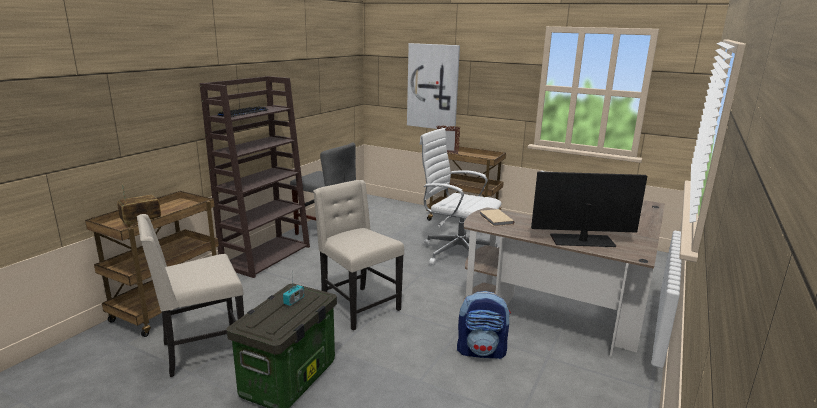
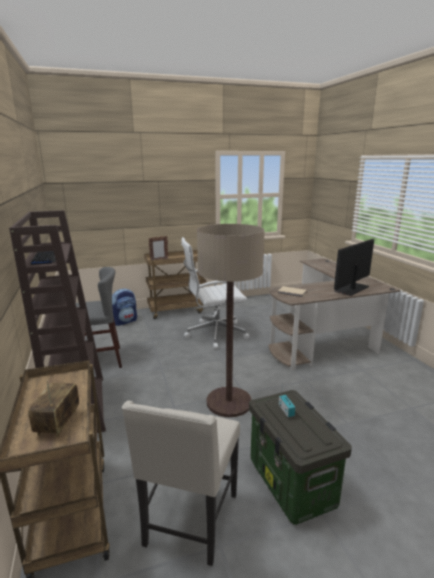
camera: 45 degrees left, 0 degrees up
beige chair [313,180,404,330] -> floor lamp [197,224,265,417]
picture [407,43,460,129] -> none
backpack [457,291,511,359] -> backpack moved to [112,288,137,326]

